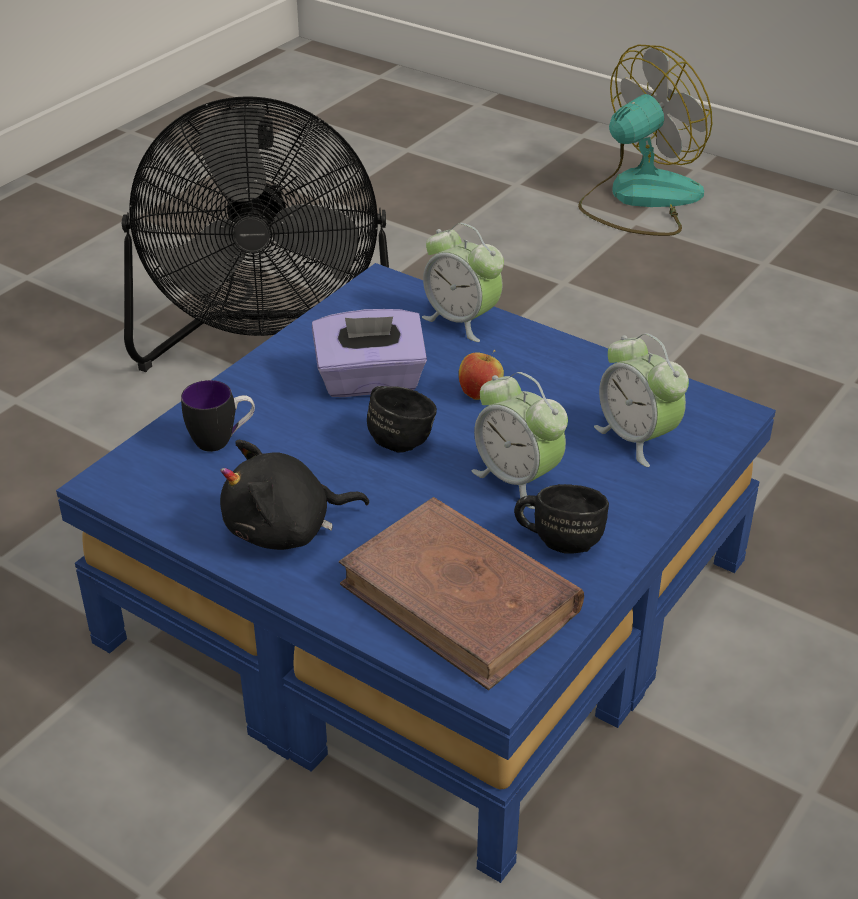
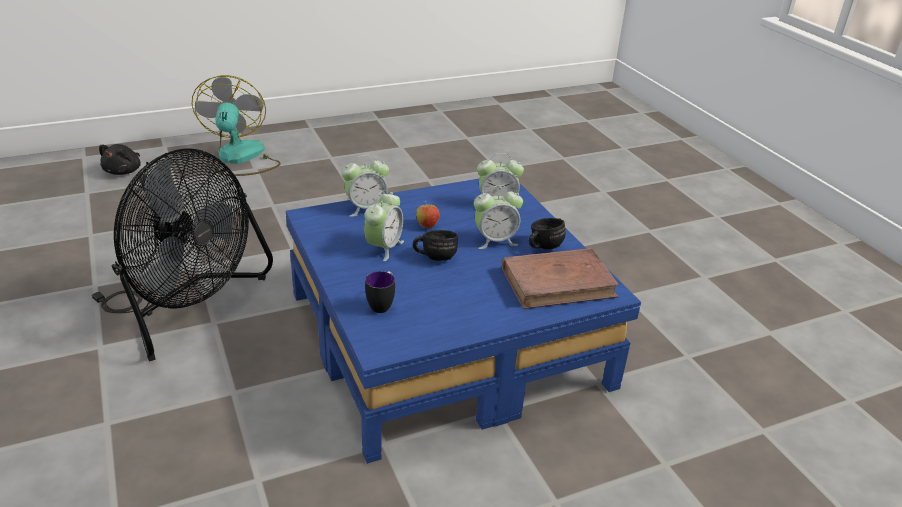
camera: 60 degrees left, 5 degrees down
black plush toy [220,440,369,550] -> black plush toy moved to [99,144,141,175]
purple tissue box [312,309,427,397] -> alarm clock [364,191,404,261]

